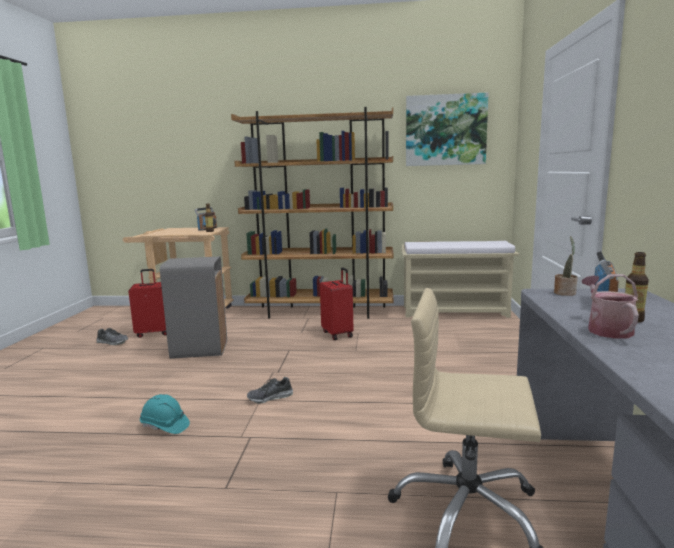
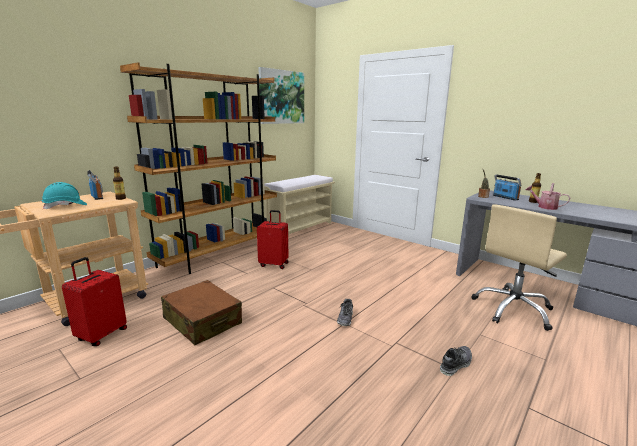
camera: 55 degrees left, 5 degrees up
shoe [97,328,128,345] -> shoe moved to [440,346,472,376]
turquoise hard hat [140,394,190,434] -> turquoise hard hat moved to [41,182,87,209]
grey trash can [160,256,227,359] -> brown suitcase [161,280,242,345]

